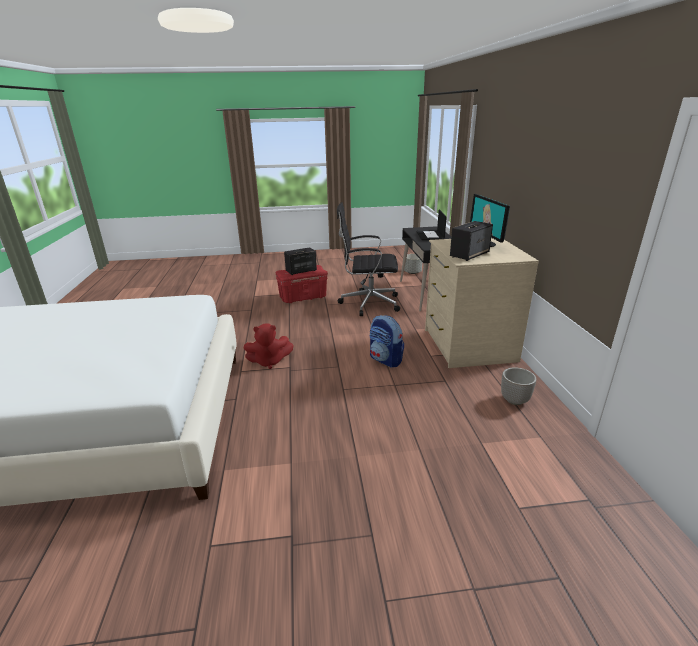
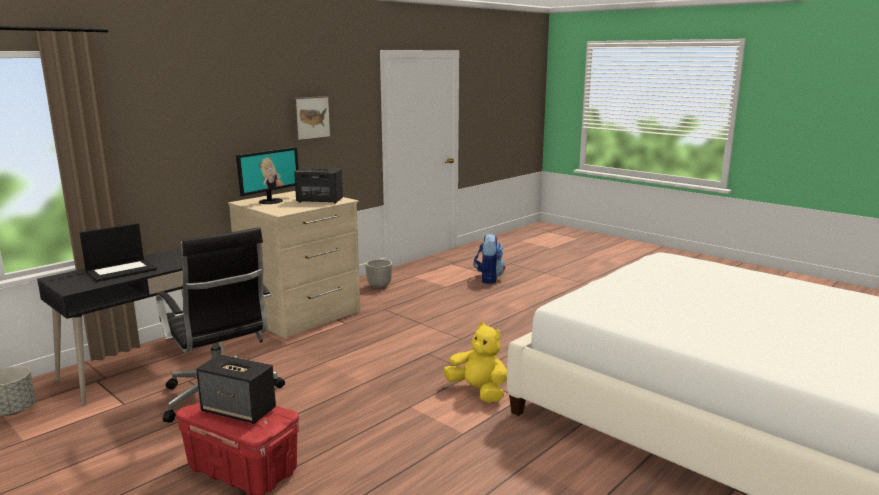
camera: 130 degrees left, 10 degrees down
red plush toy [244,323,294,369] -> yellow plush toy [443,322,507,403]
backpack [370,315,404,368] -> backpack moved to [473,233,506,284]
none -> picture [292,96,331,141]

